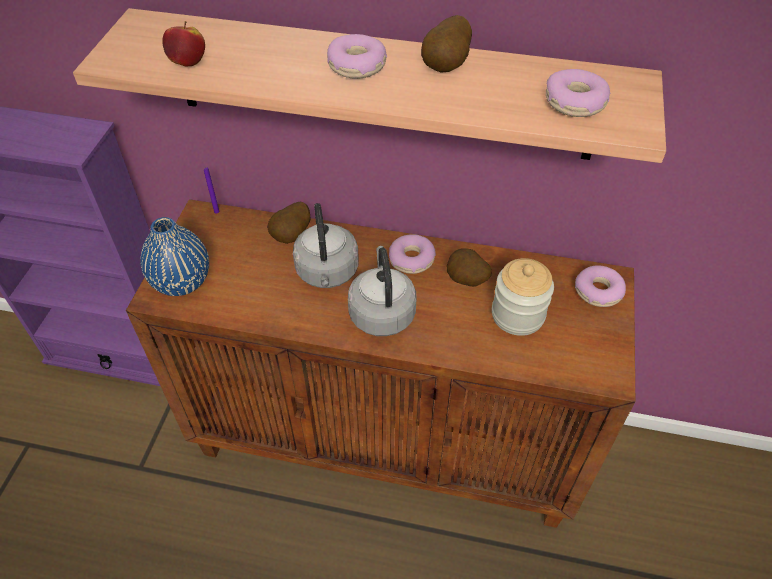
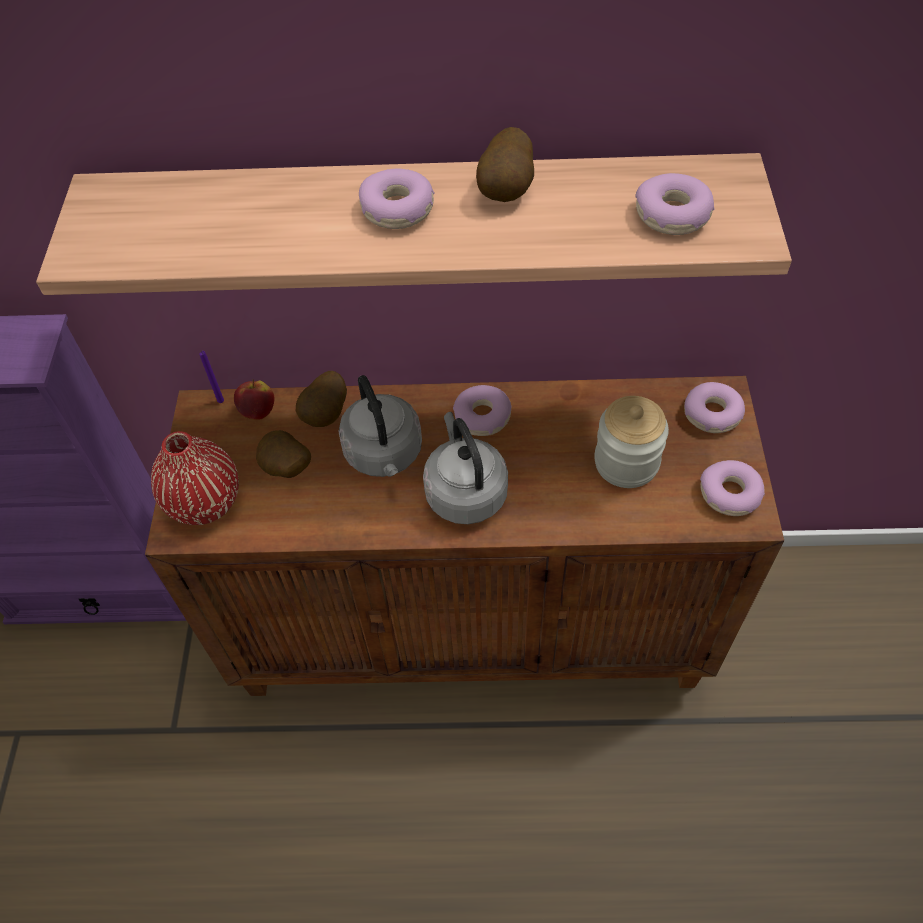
camera: 10 degrees left, 5 degrees up
blue vase [140,217,209,296] -> red vase [151,431,239,525]
apple [162,21,205,66] -> apple moved to [234,379,274,420]
potato [447,248,492,287] -> potato moved to [256,430,311,478]
none -> donut [700,460,765,516]

